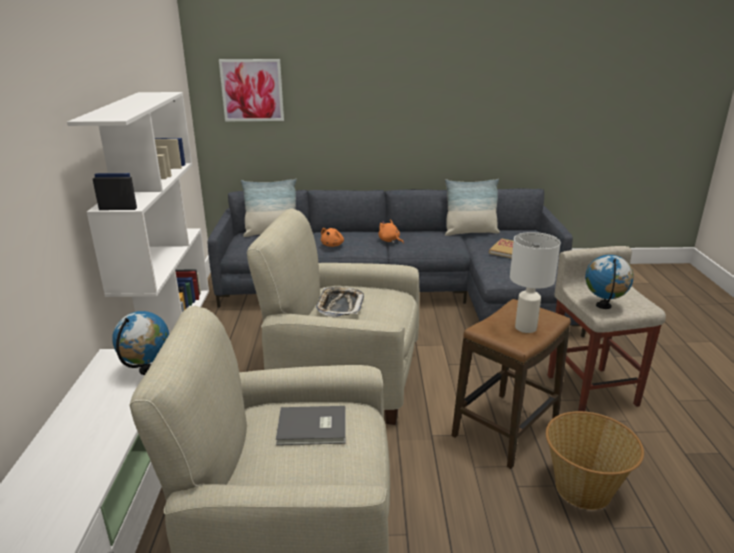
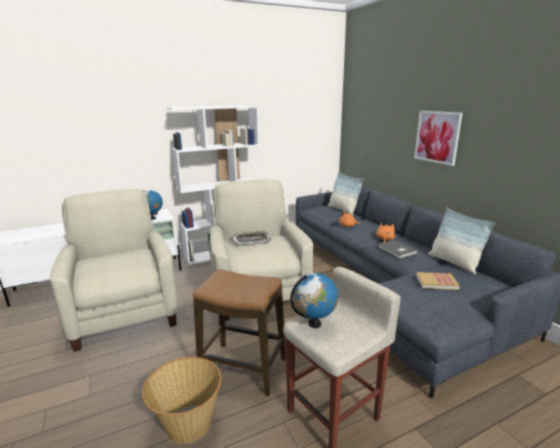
camera: 65 degrees right, 5 degrees down
picture [219,59,284,121] -> picture moved to [414,111,462,166]
grey book [276,406,345,445] -> grey book moved to [379,240,418,258]
white table lamp [510,232,561,333] -> none

